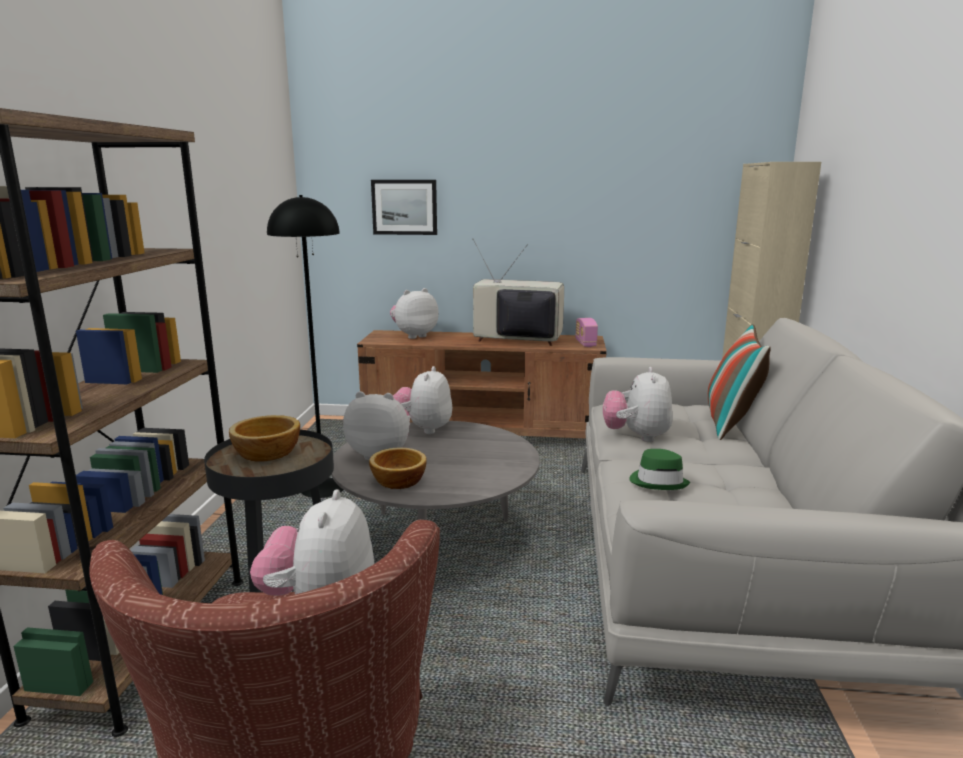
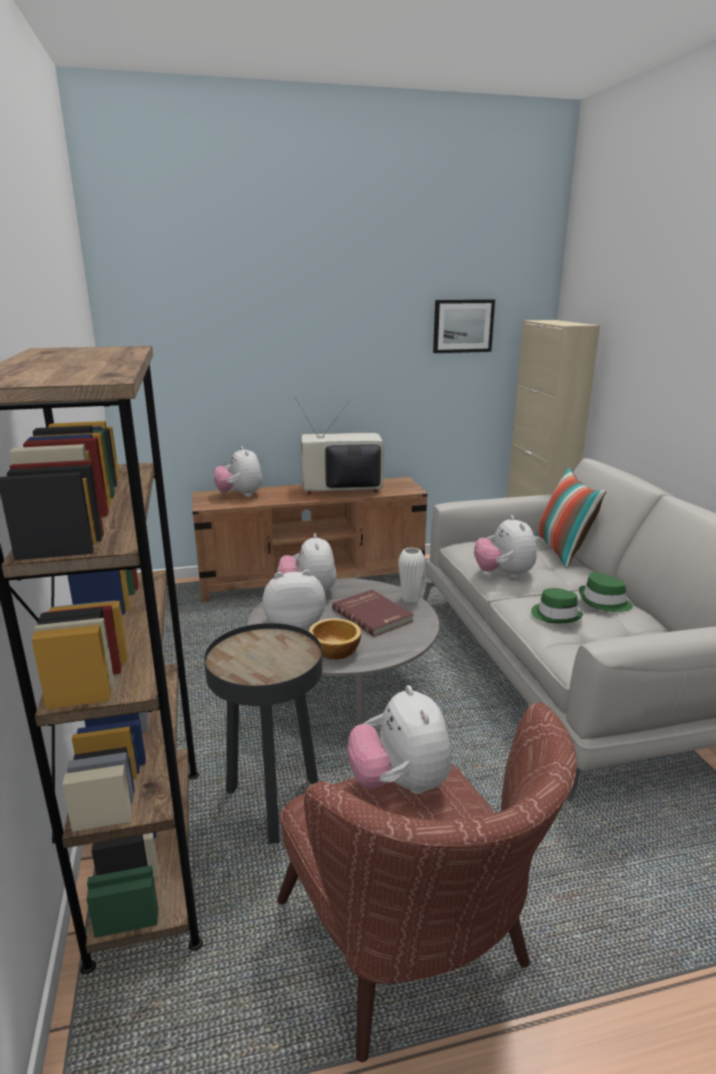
camera: 20 degrees left, 5 degrees up
bowl [229,415,300,462] -> none
black floor lamp [267,195,343,498] -> none
picture [371,180,437,235] -> picture moved to [433,299,495,353]
plush toy [390,288,439,339] -> plush toy turned 60 degrees counterclockwise [214,446,263,497]
radio [575,318,598,347] -> none
none -> red book [332,590,414,637]
none -> white vase [398,547,425,603]
none -> green hat [579,572,633,612]

